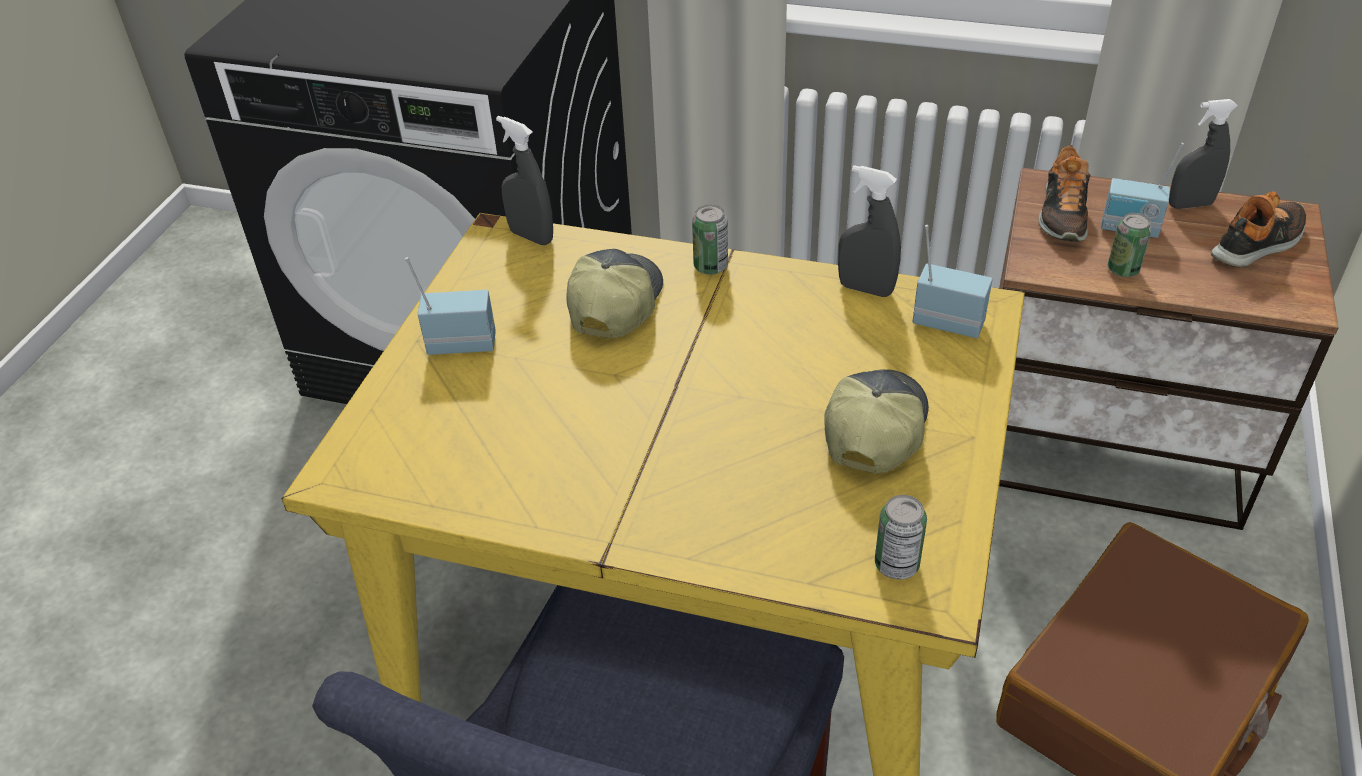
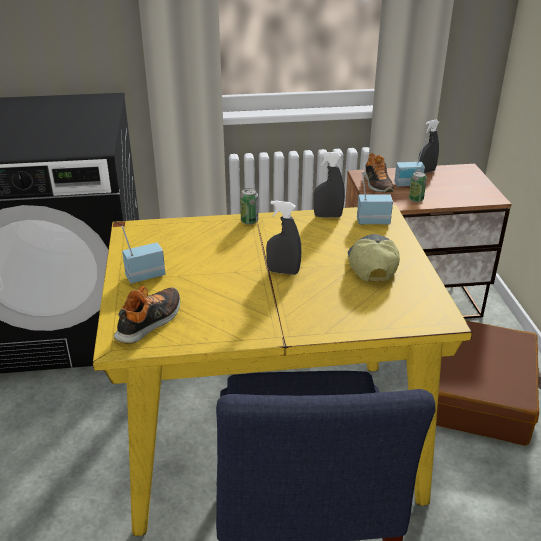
camera: 25 degrees left, 10 degrees down
grey spray bottle [496,116,553,245] -> grey spray bottle moved to [266,200,301,275]
cap [566,249,663,338] -> none
can [875,495,927,580] -> none
shoe [1211,191,1306,267] -> shoe moved to [114,286,180,344]

